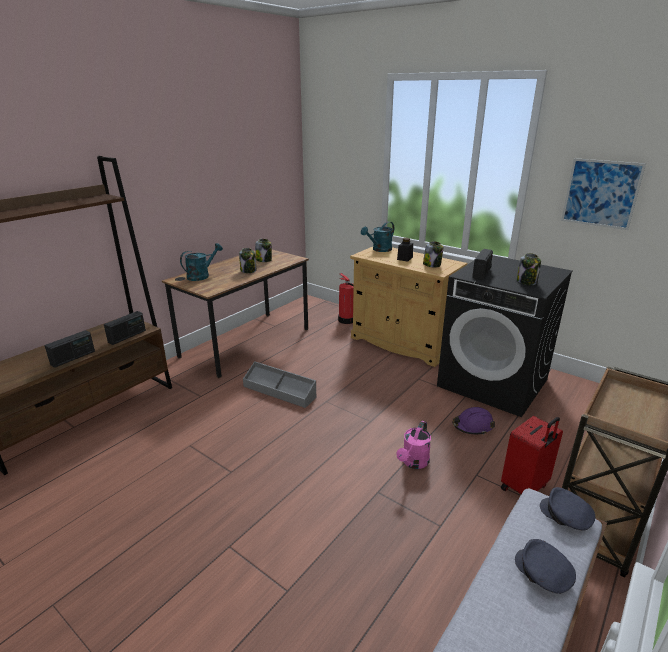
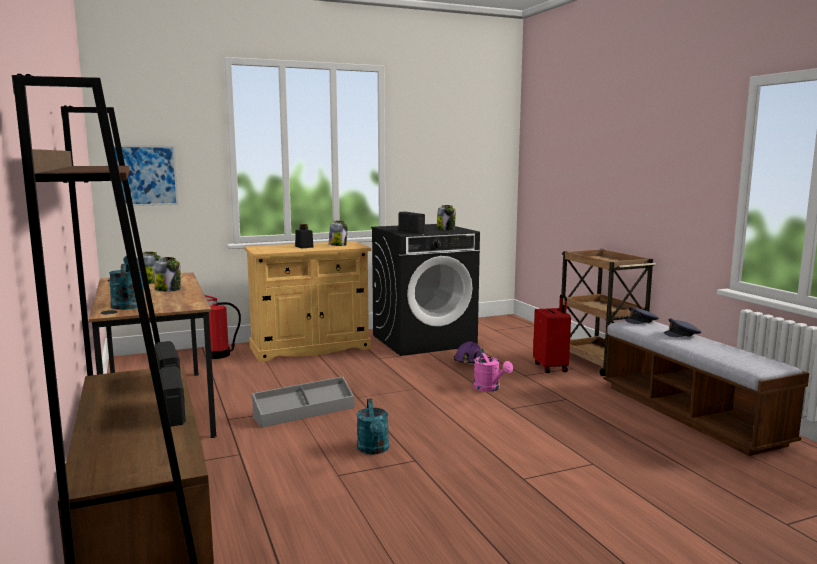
camera: 60 degrees left, 15 degrees down
turquoise watering can [361,222,394,252] -> turquoise watering can moved to [357,398,389,455]
picture [561,158,646,230] -> picture moved to [114,145,179,207]

